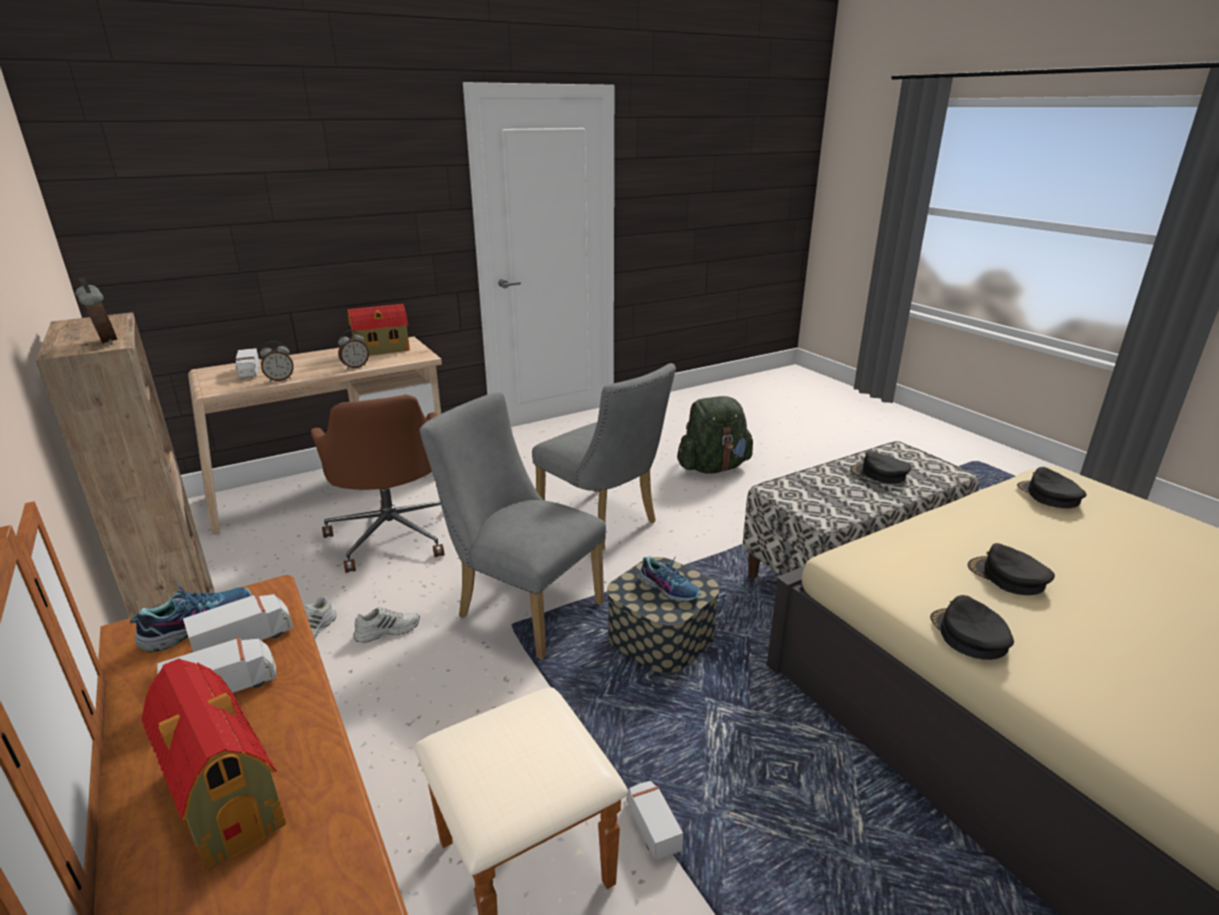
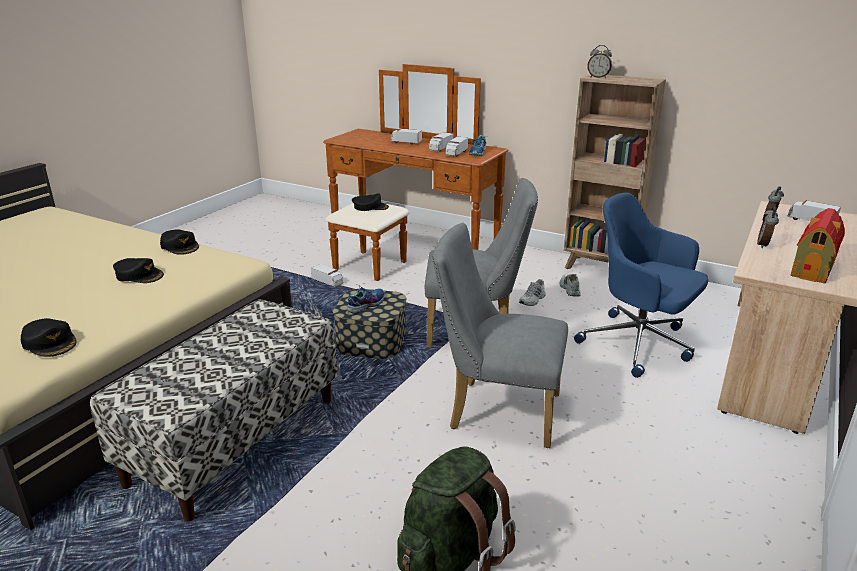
camera: 150 degrees right, 0 degrees up
toy house [142,658,286,871] -> toy truck [391,128,422,145]
brown office chair [311,395,444,573] -> blue office chair [574,193,708,378]
shoe [639,556,701,602] -> shoe turned 120 degrees clockwise [347,285,385,314]
black cap [850,451,911,484] -> black cap moved to [352,193,389,211]

